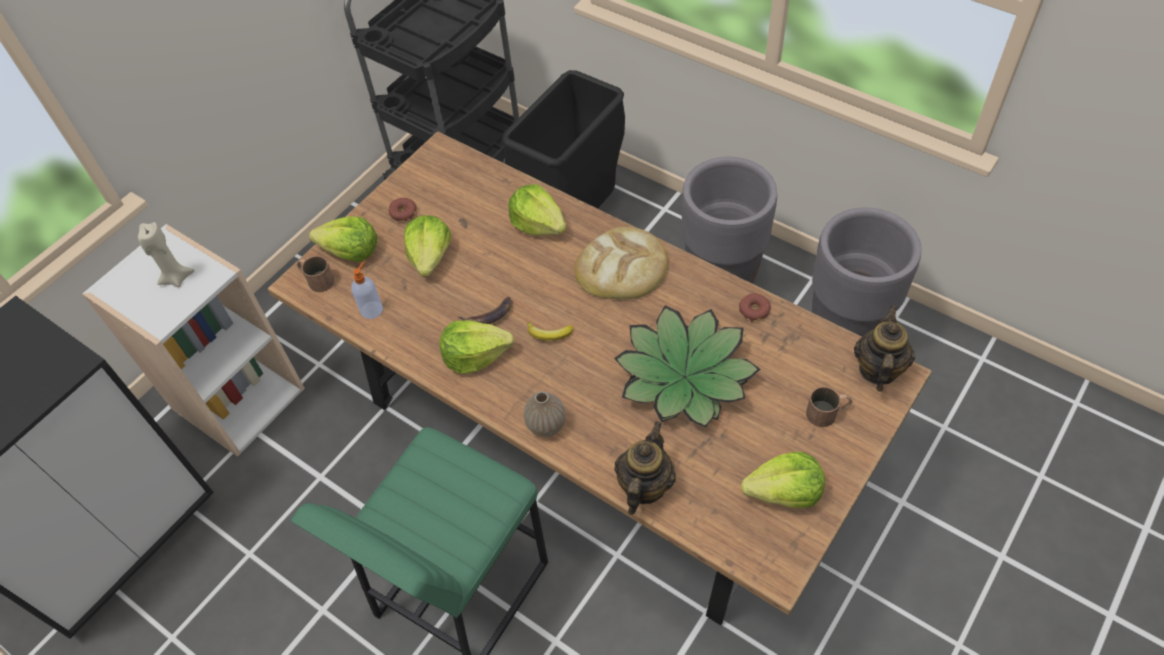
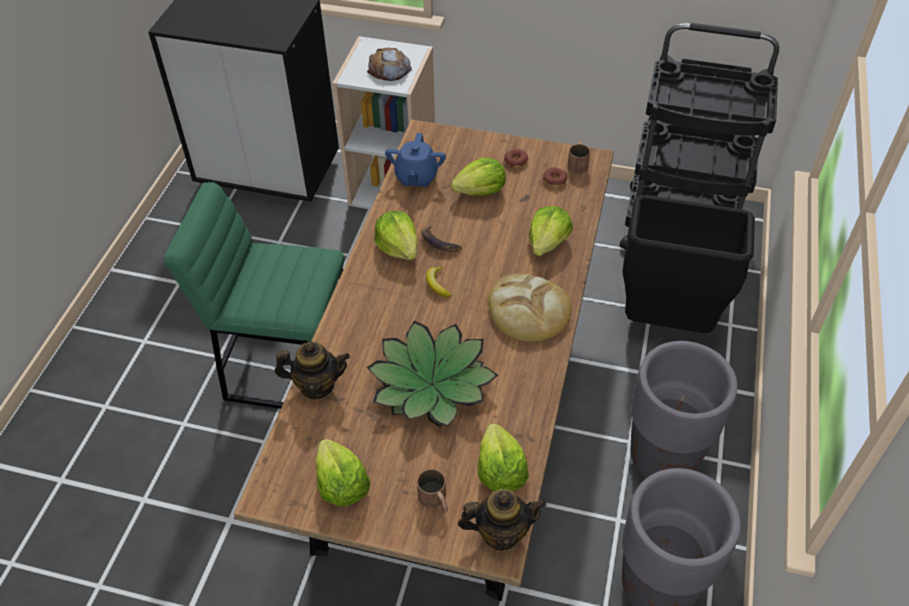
camera: 65 degrees right, 5 degrees down
beige candle [138,222,195,288] -> bread [367,48,412,81]
brown mug [297,256,335,292] -> brown mug moved to [567,141,590,174]
lettuce [309,217,377,262] -> lettuce moved to [478,423,529,491]
soap dispenser [351,261,383,319] -> blue teapot [385,133,446,187]
vase [524,391,566,437] -> none
donut [739,293,771,322] -> donut moved to [543,167,567,187]

